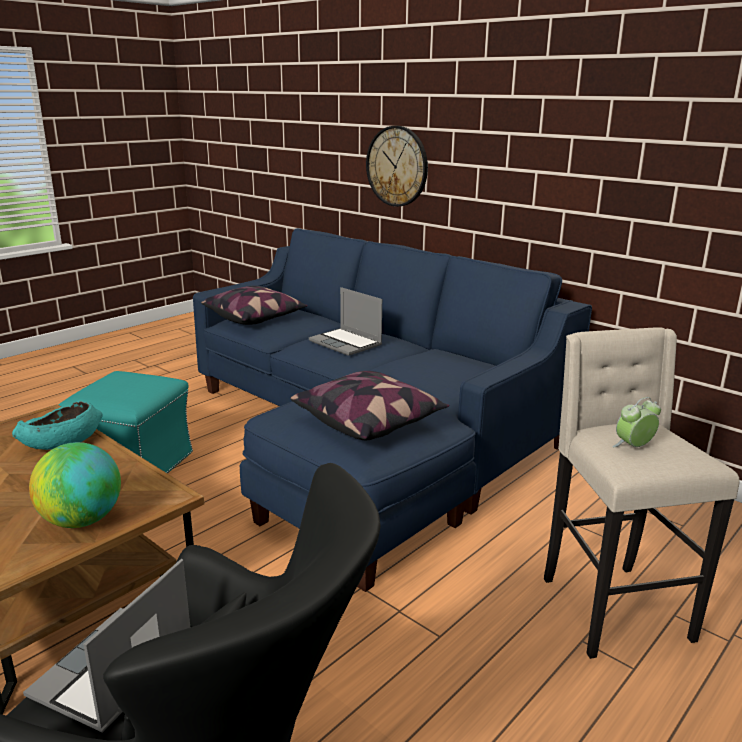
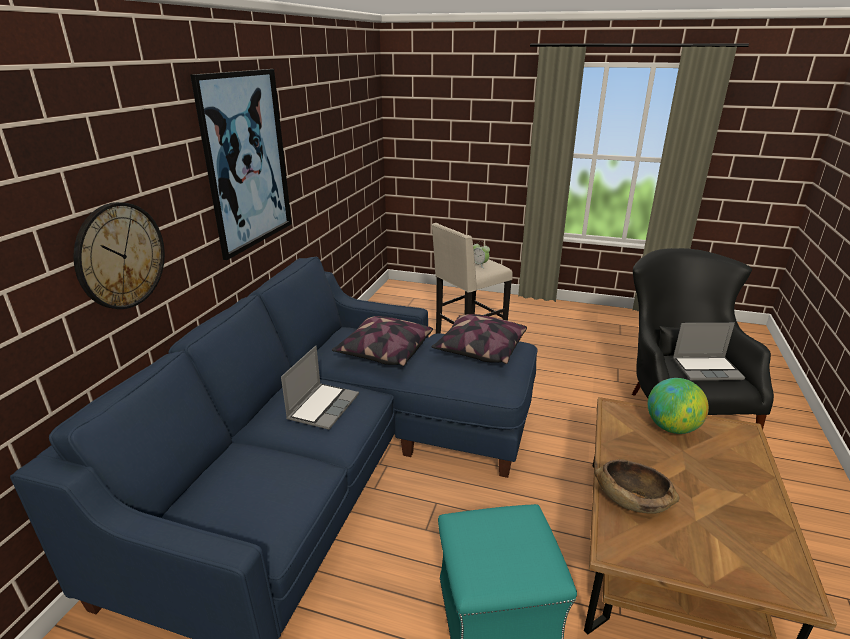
camera: 115 degrees left, 5 degrees up
turquoise bowl [12,401,103,450] -> brown bowl [594,460,680,514]
pillow [201,286,308,325] -> pillow moved to [332,316,433,366]
none -> picture [190,69,292,260]

